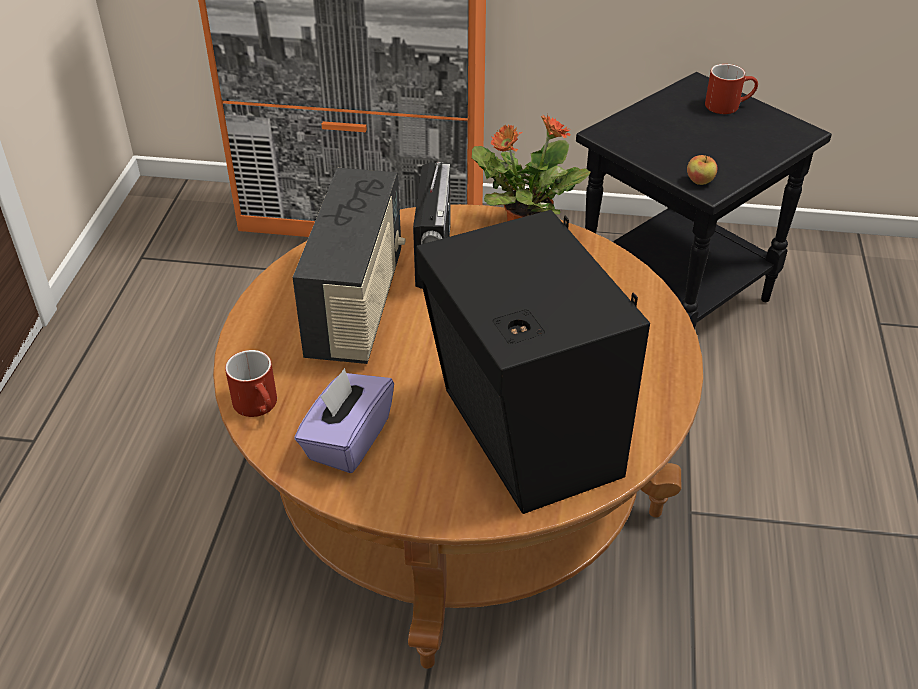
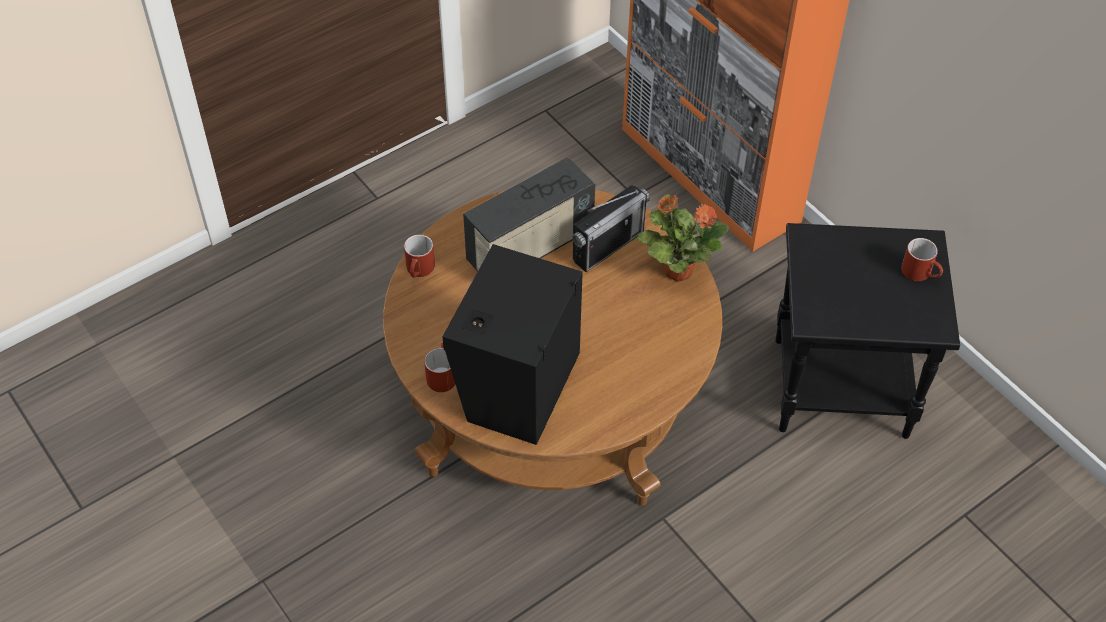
camera: 45 degrees right, 10 degrees up
purple tissue box [294,368,394,473] -> none
apple [687,155,717,185] -> none
none -> red mug [424,343,455,392]

